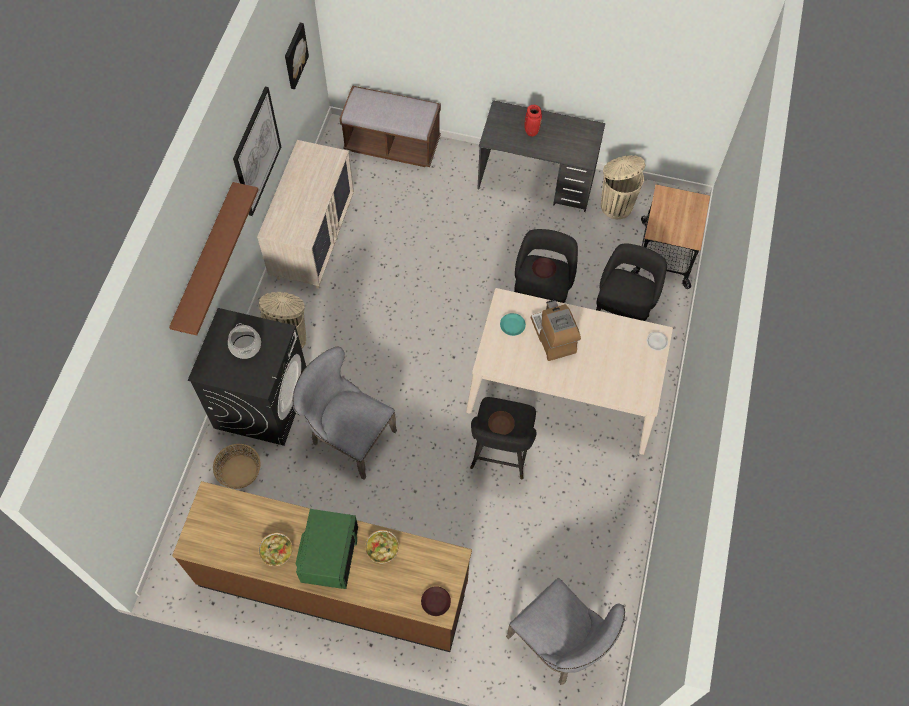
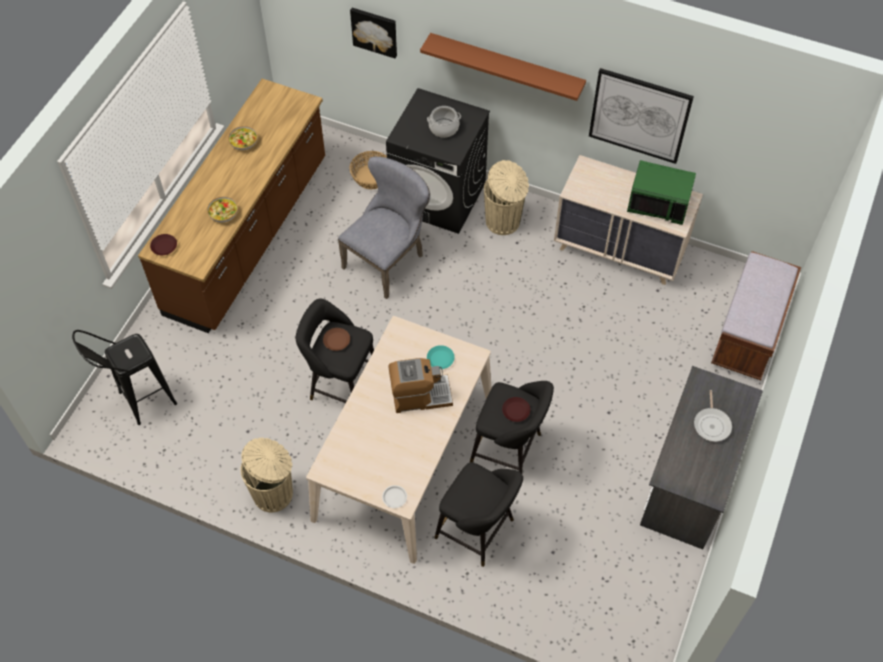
camera: 100 degrees right, 5 degrees down
picture [285,23,309,89] -> picture moved to [350,8,397,58]
green microwave [296,509,358,589] -> green microwave moved to [627,160,696,225]
grey chair [506,577,625,685] -> black stool [72,330,177,425]
red vase [525,105,542,136] -> frying pan [694,390,732,442]
beige trash can [601,155,645,219] -> beige trash can moved to [240,438,293,512]
cart [631,184,710,289] -> none

